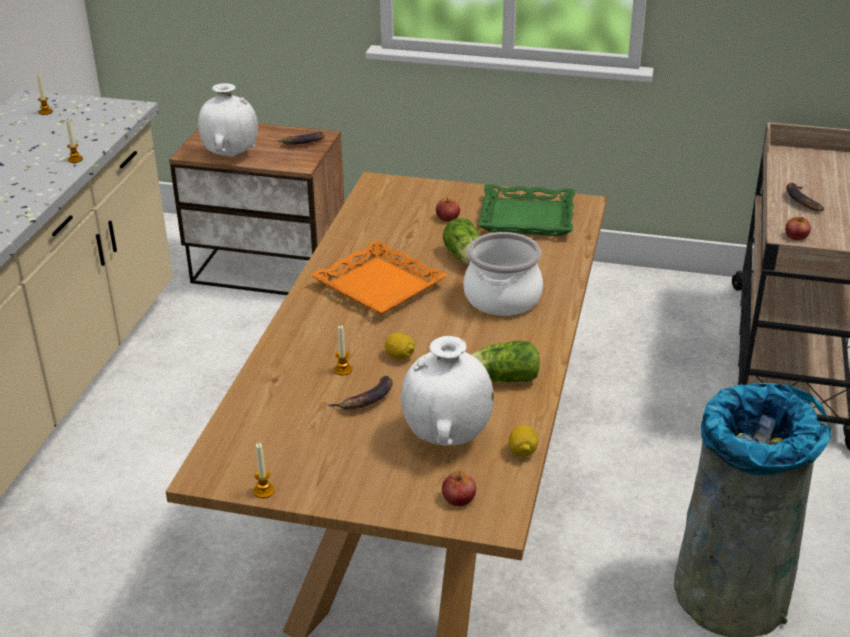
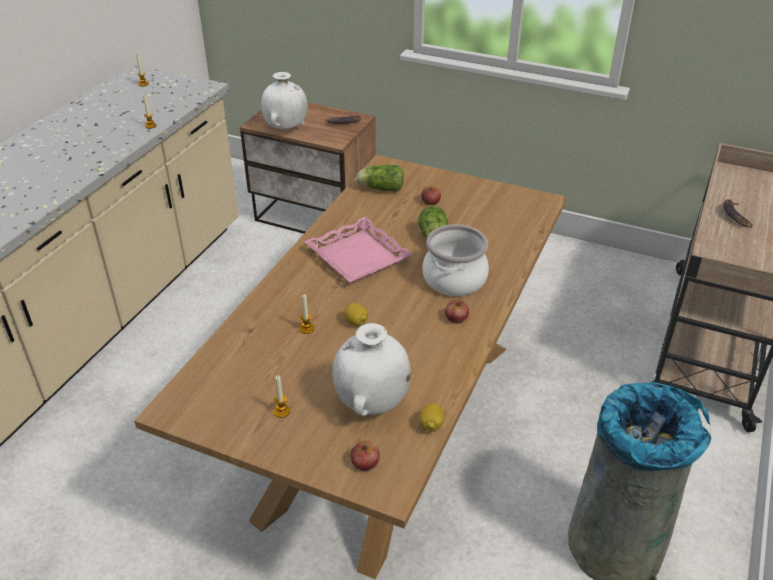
camera: 10 degrees right, 5 degrees up
candle [253,443,275,498] -> candle moved to [273,375,290,418]
orange tray [310,240,448,315] -> pink tray [304,217,413,283]
banana [327,376,393,409] -> none
lettuce [471,341,540,383] -> lettuce moved to [356,165,404,192]
green tray [477,184,575,236] -> none
apple [785,217,811,240] -> apple moved to [445,300,469,323]

